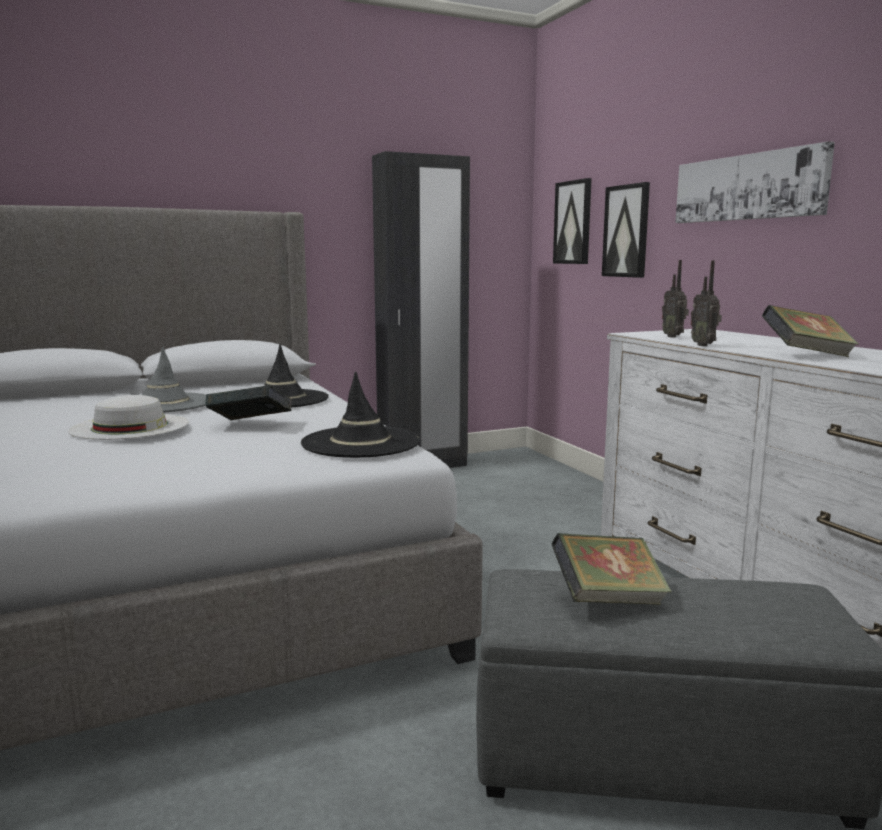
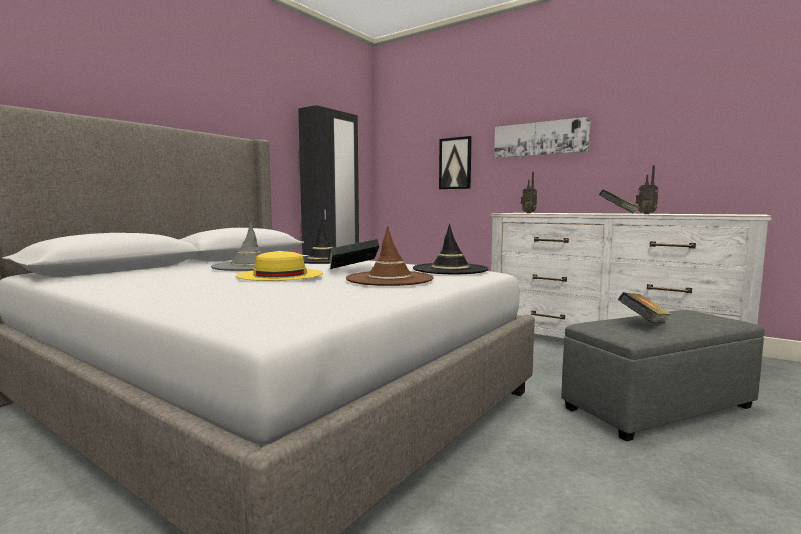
camera: 30 degrees left, 5 degrees down
white hat [68,395,188,440] -> yellow hat [236,251,323,281]
picture [553,178,592,264] -> none
radio [691,261,722,346] -> radio moved to [635,165,659,214]
none -> brown hat [346,226,434,286]

